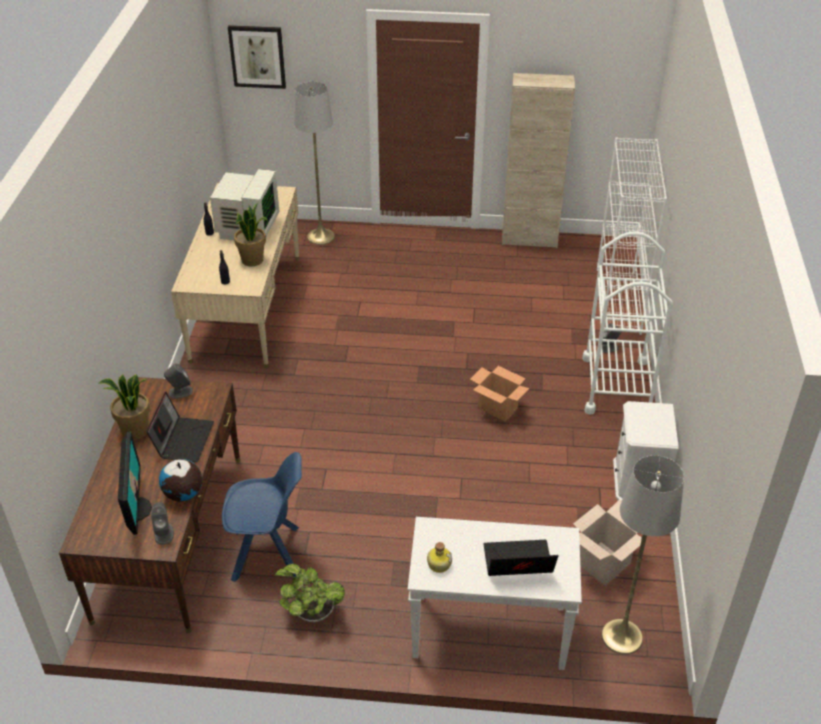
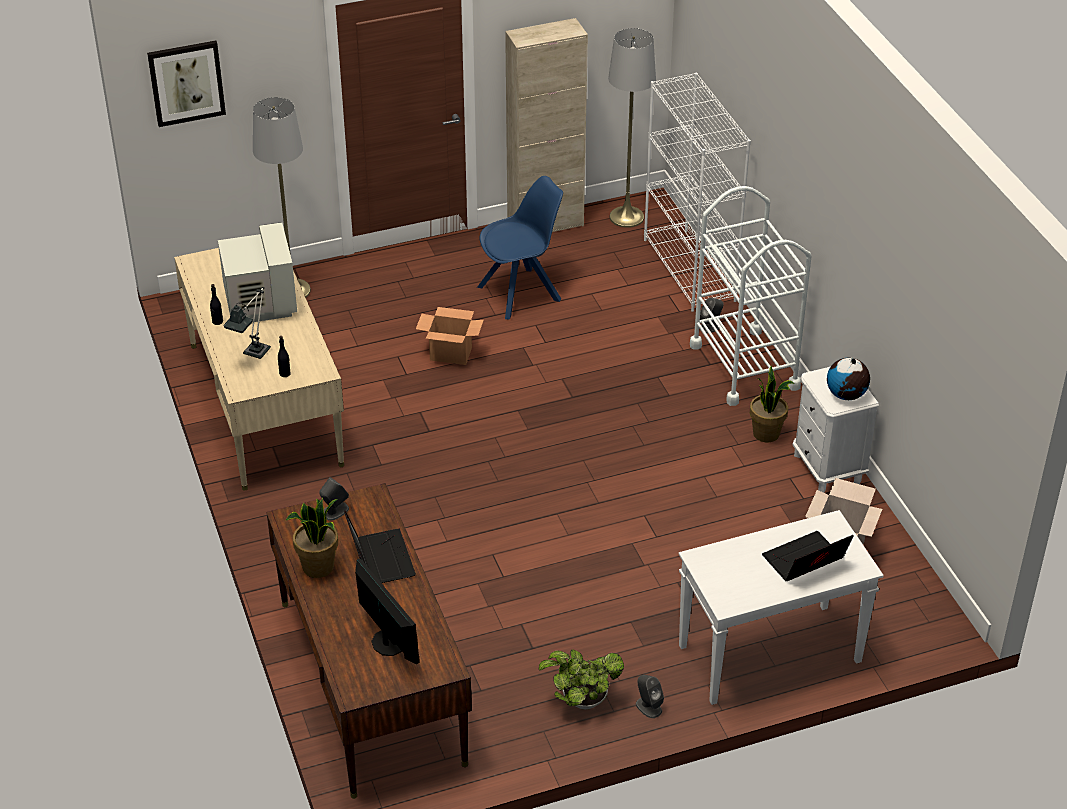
camera: 25 degrees left, 0 degrees up
grey speaker [151,502,174,545] -> grey speaker moved to [636,675,664,718]
globe [159,459,202,501] -> globe moved to [827,358,870,400]
blue chair [222,452,302,582] -> blue chair moved to [477,176,563,320]
potted plant [234,203,268,267] -> potted plant moved to [750,366,794,443]
bottle [427,542,452,573] -> none
cardboard box [470,366,529,422] -> cardboard box moved to [416,307,484,365]
grey floor lamp [602,455,684,655] -> grey floor lamp moved to [608,28,656,228]
none -> table lamp [223,287,271,359]

